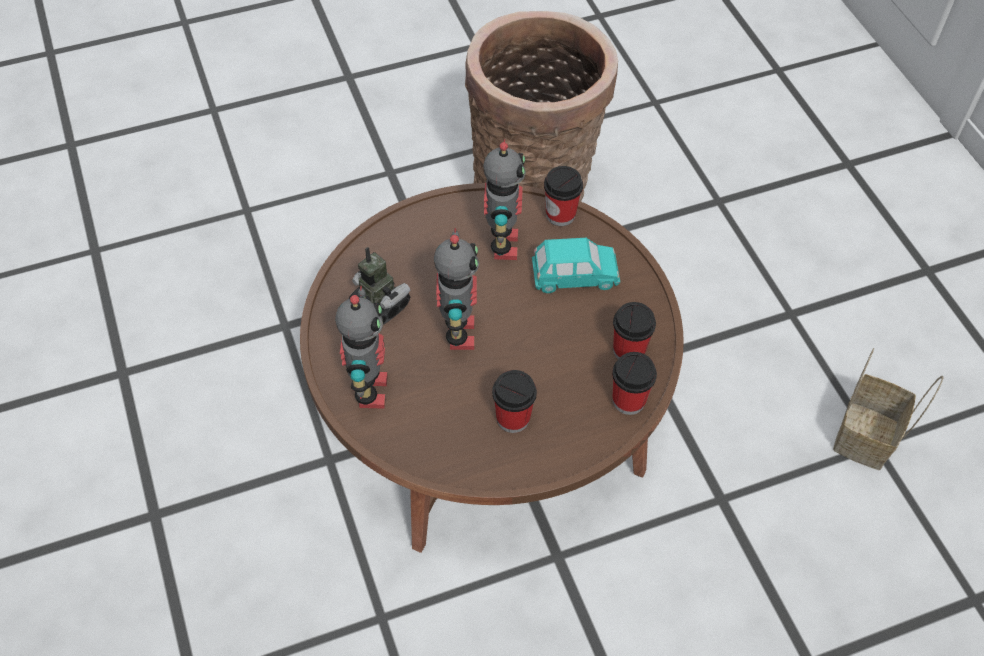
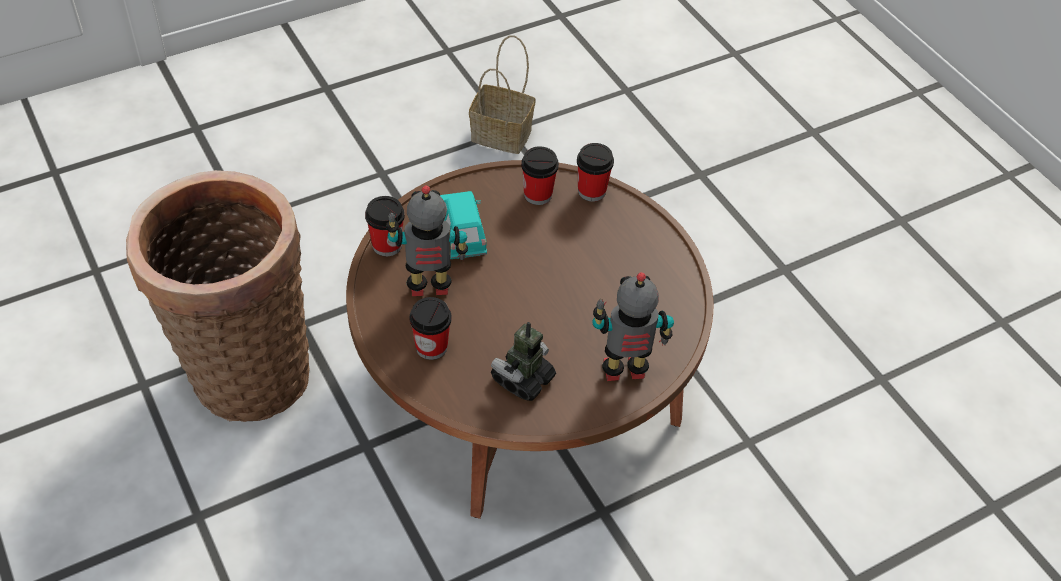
camera: 100 degrees left, 5 degrees down
toy robot [434,228,479,350] -> none
cup [492,370,537,433] -> cup moved to [410,297,452,360]

